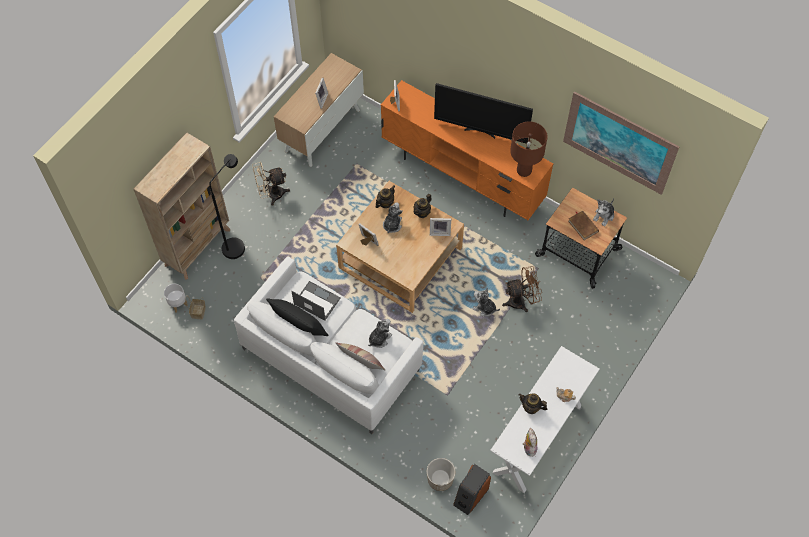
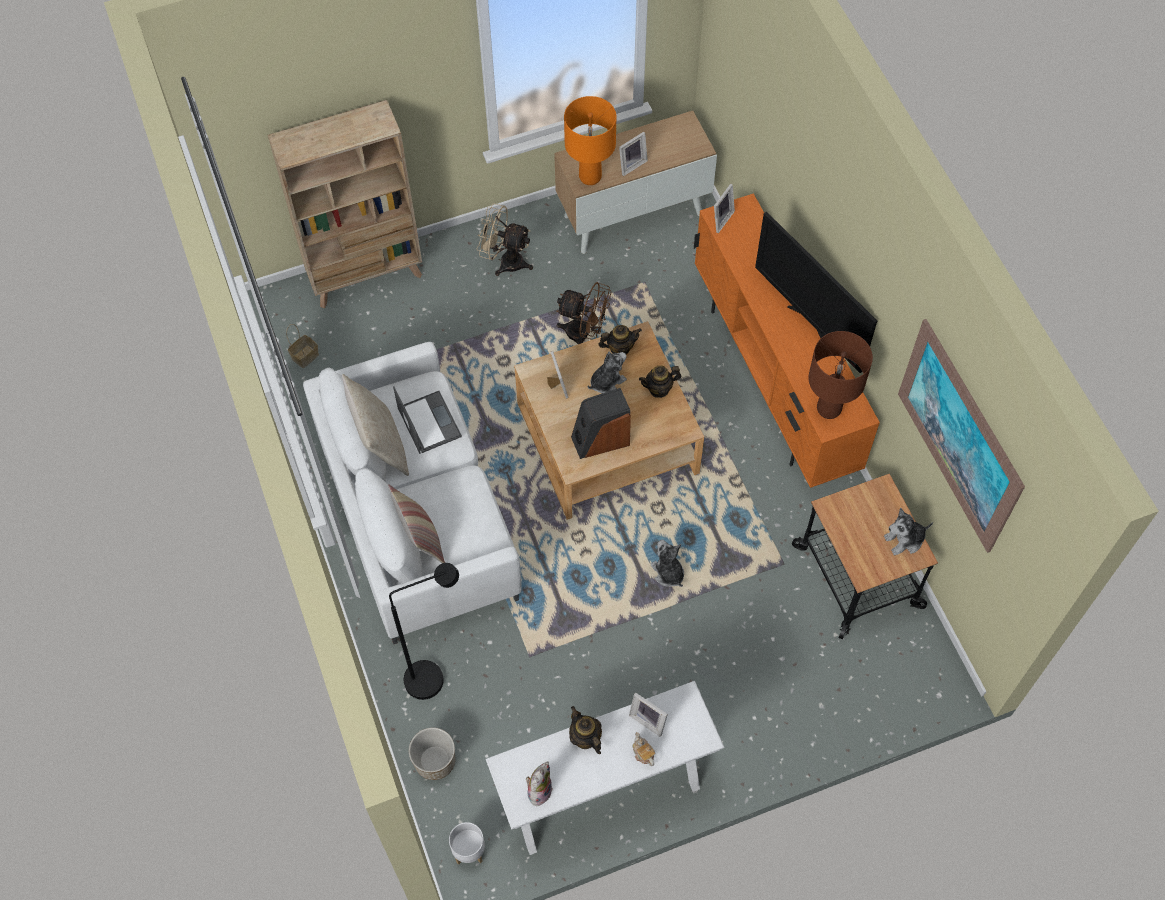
camera: 35 degrees right, 0 degrees up
white planter [164,284,188,313] -> white planter moved to [449,822,485,865]
black floor lamp [209,154,245,259] -> black floor lamp moved to [389,563,459,700]
black pillow [266,298,329,336] -> beige pillow [342,374,409,476]
plush toy [368,319,392,348] -> none
picture frame [430,218,451,236] -> picture frame moved to [629,692,668,737]
speaker [453,464,491,515] -> speaker moved to [571,388,631,459]
brown fan [502,266,542,312] -> brown fan moved to [557,282,612,344]
brown book [568,211,599,241] -> none
none -> orange table lamp [564,96,616,185]

